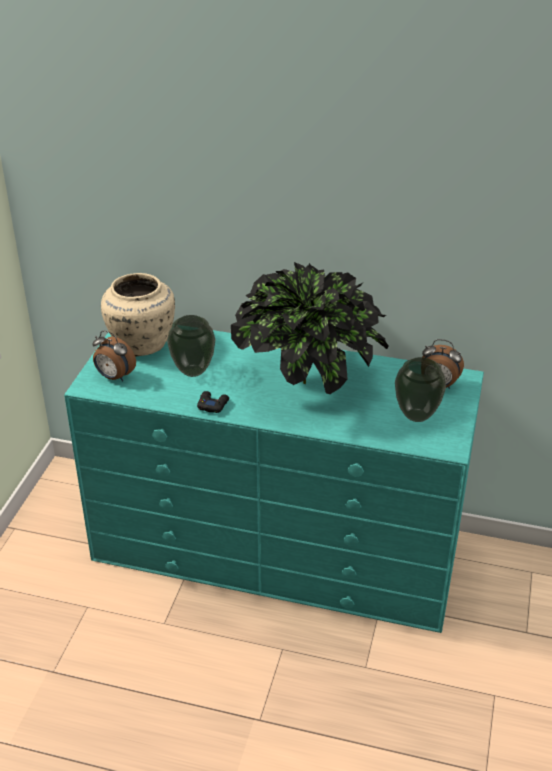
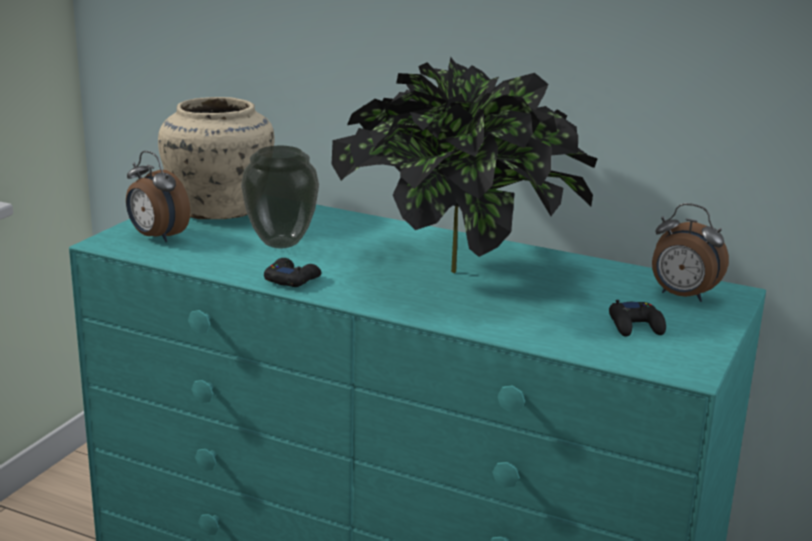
camera: 10 degrees right, 15 degrees down
vase [395,357,446,422] -> black game controller [609,300,666,337]

